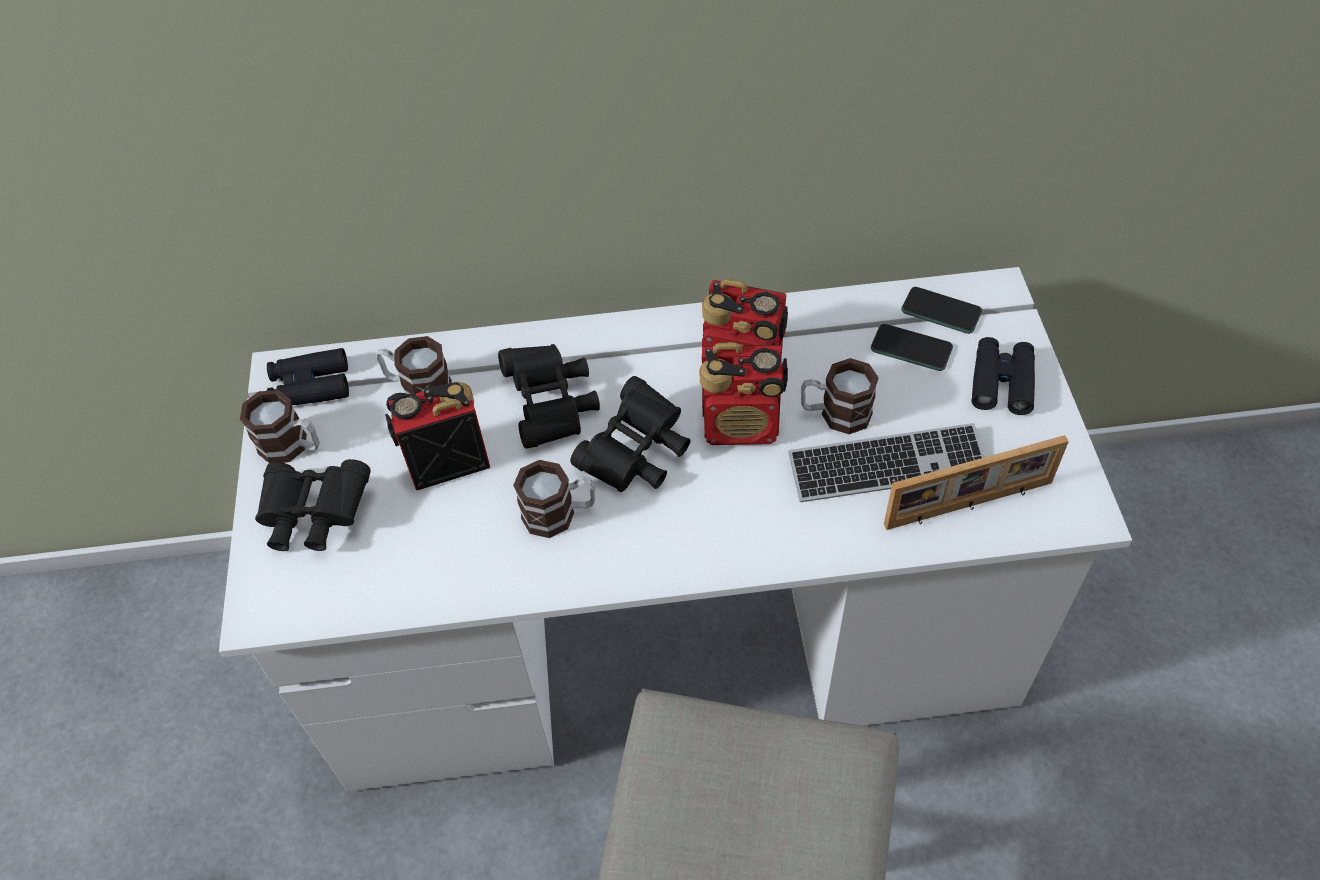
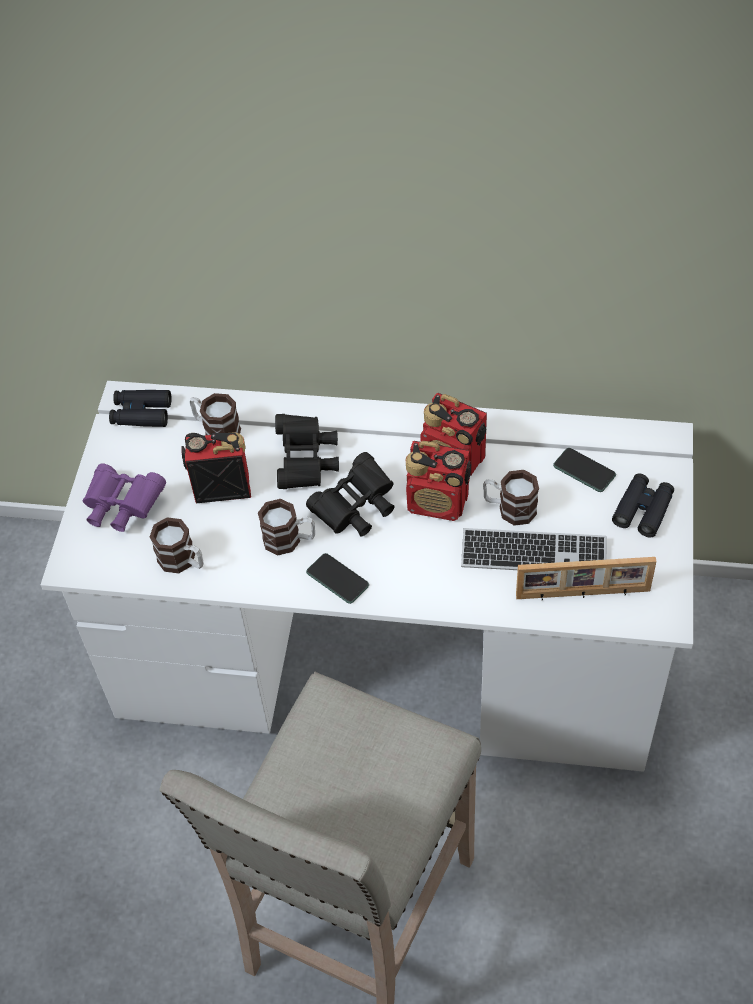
camera: 15 degrees right, 0 degrees up
mug [240,390,320,463] -> mug moved to [150,517,204,574]
black binoculars [255,459,371,551] -> purple binoculars [83,463,166,532]
phone [901,287,982,334] -> phone moved to [306,553,369,604]

